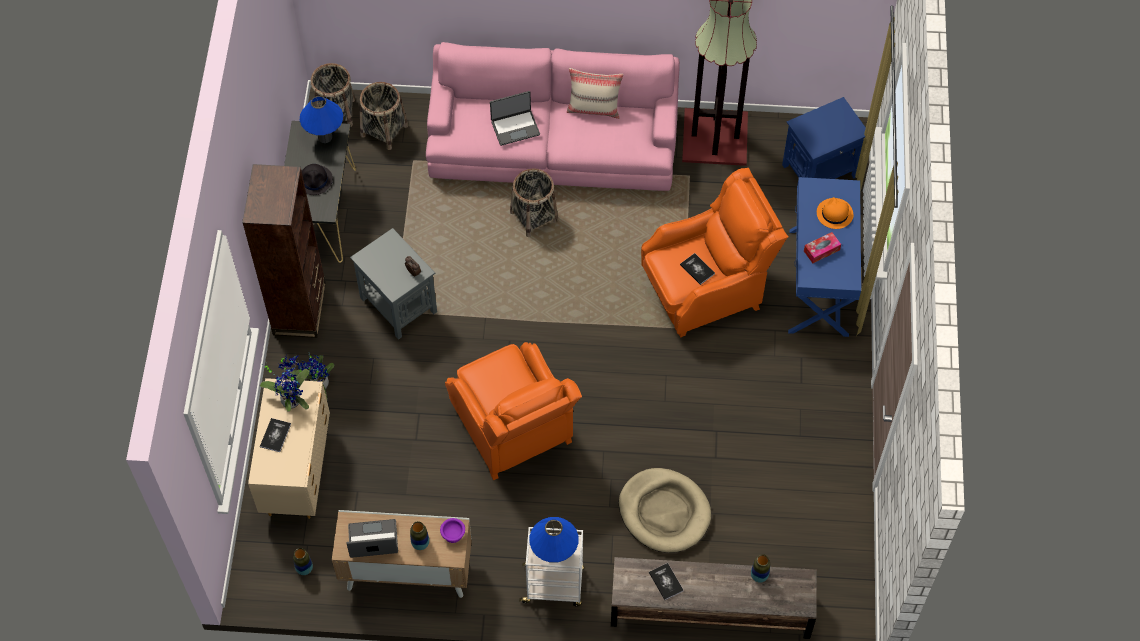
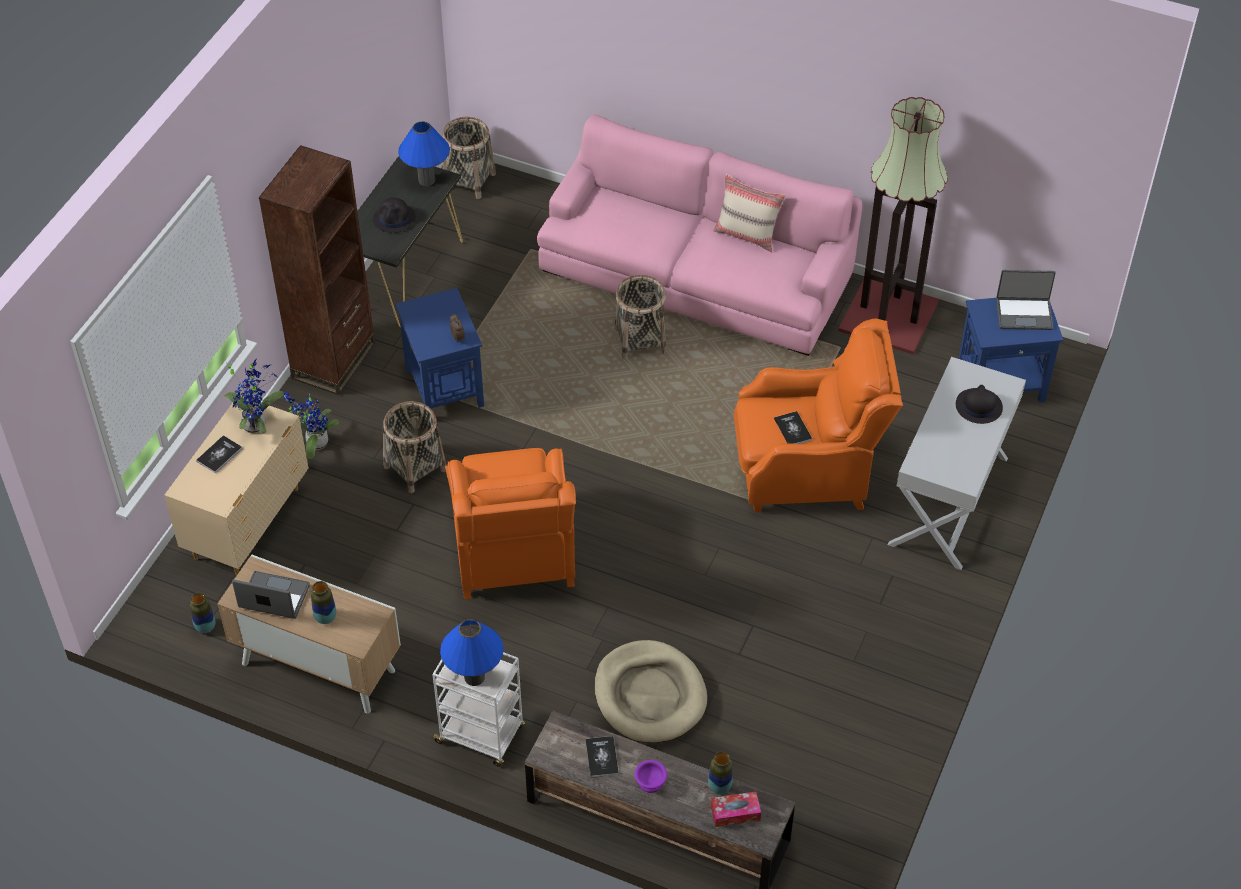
camera: 20 degrees right, 10 degrees down
grey side table [350,228,437,340] -> blue side table [395,288,484,408]
basket [360,82,408,150] -> basket moved to [383,401,447,493]
purple bowl [440,518,465,543] -> purple bowl moved to [634,760,667,793]
laptop [490,91,540,146] -> laptop moved to [996,270,1056,330]
blue console table [788,177,861,337] -> white console table [888,357,1026,570]
tissue box [804,232,841,263] -> tissue box moved to [711,792,761,827]
orange hat [817,197,853,229] -> black hat [956,385,1003,424]

